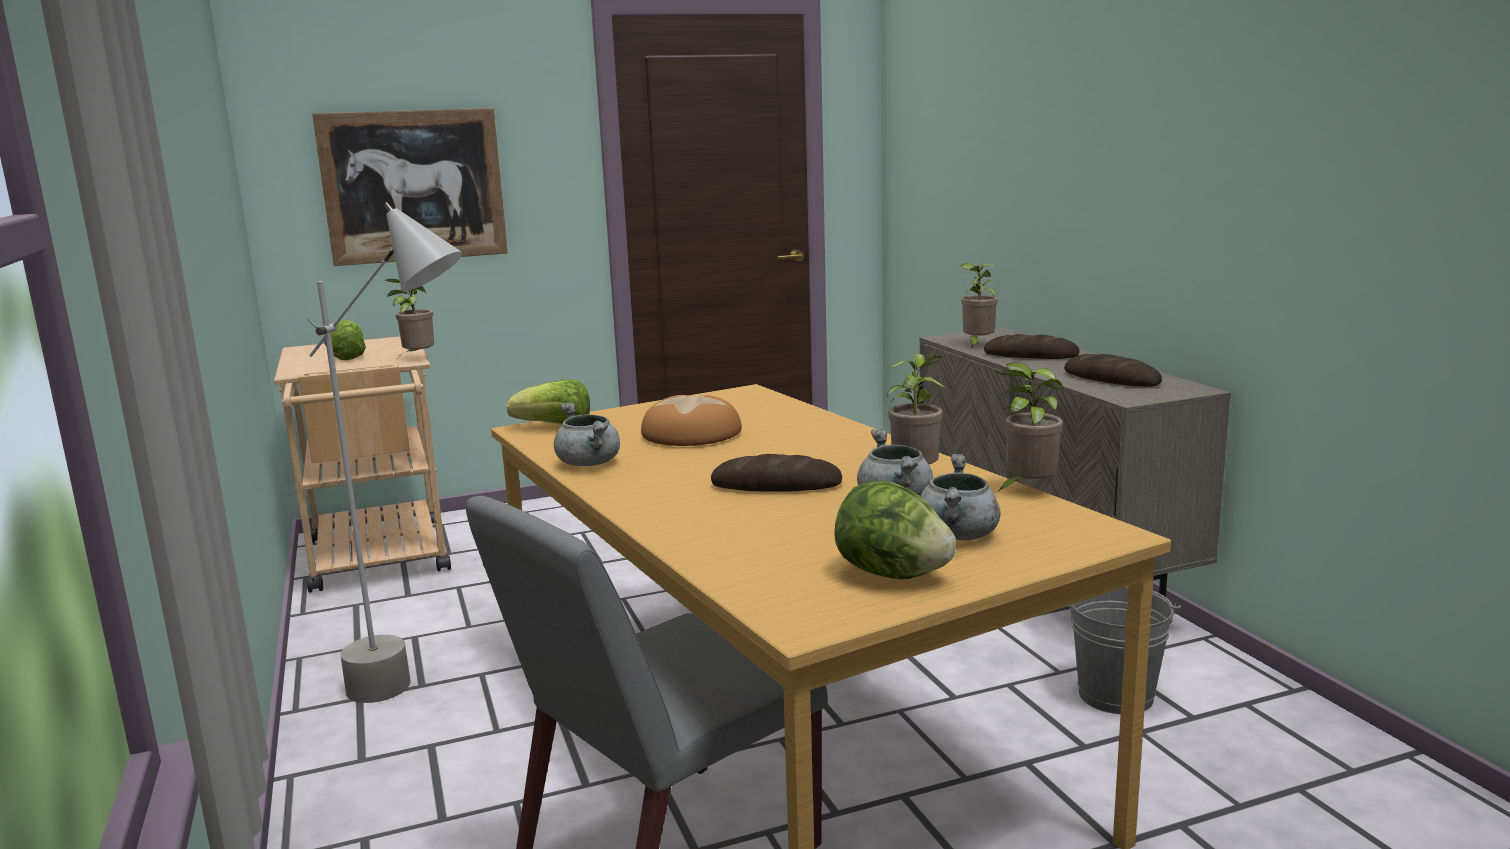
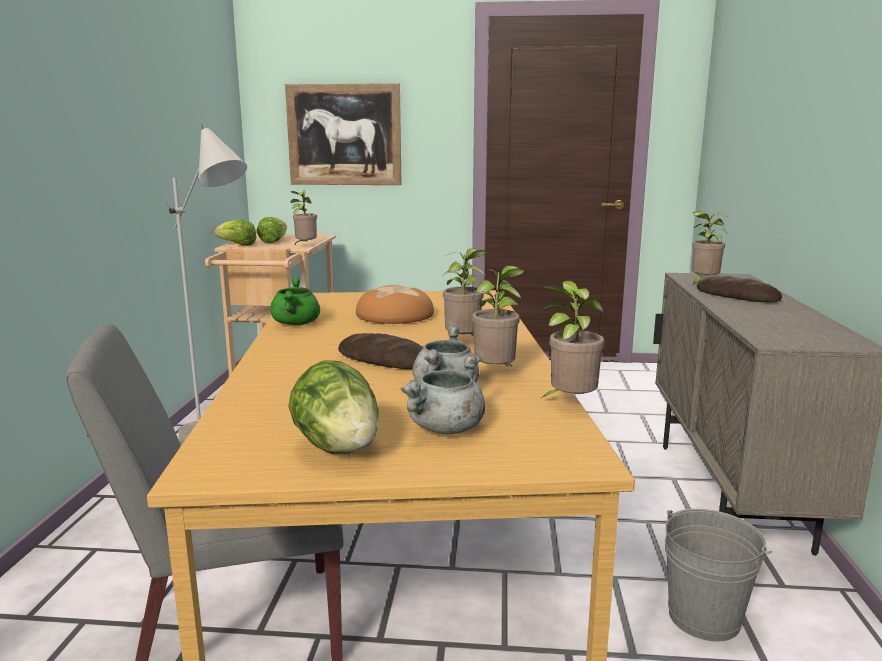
camera: 25 degrees right, 0 degrees up
lettuce [507,379,590,424] -> lettuce moved to [215,219,257,246]
grey cooking pot [554,402,620,466] -> green cooking pot [270,277,320,325]
bread [1064,354,1162,387] -> none
none -> potted plant [442,248,487,337]

